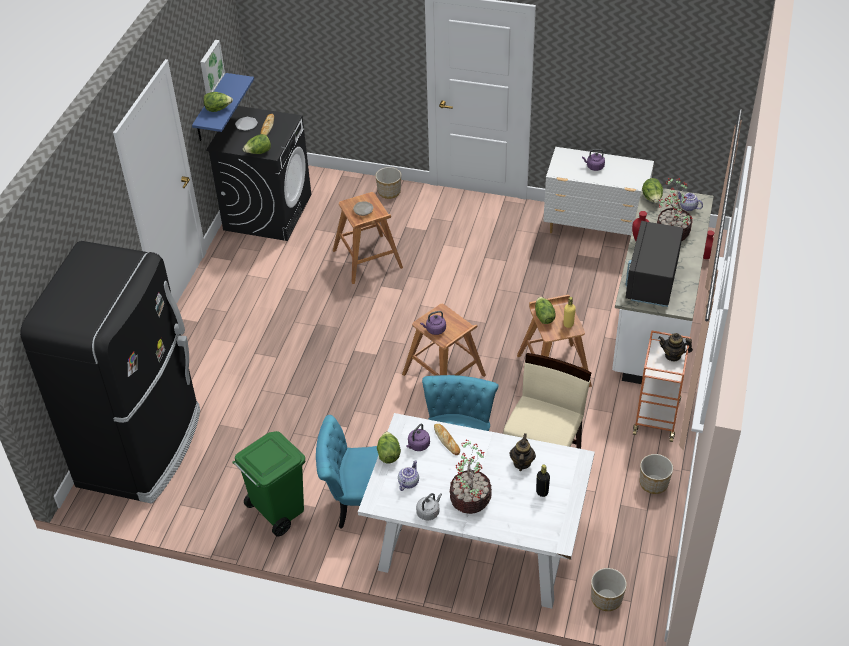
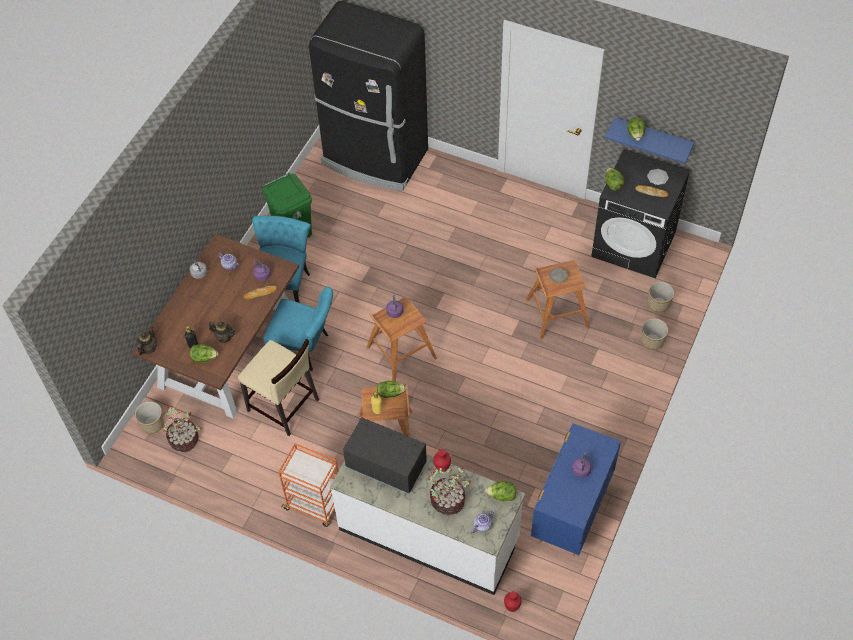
camera: 100 degrees right, 10 degrees up
picture [200,40,225,94] -> none
white dining table [358,413,595,609] -> brown dining table [133,234,299,419]
lettuce [377,431,401,463] -> lettuce moved to [190,344,218,363]
potted plant [450,439,492,514] -> potted plant moved to [163,406,203,452]
white dresser [543,147,654,235] -> blue dresser [531,423,621,556]
planter [640,454,673,494] -> planter moved to [648,282,674,313]
teapot [658,333,693,361] -> teapot moved to [137,327,157,356]

